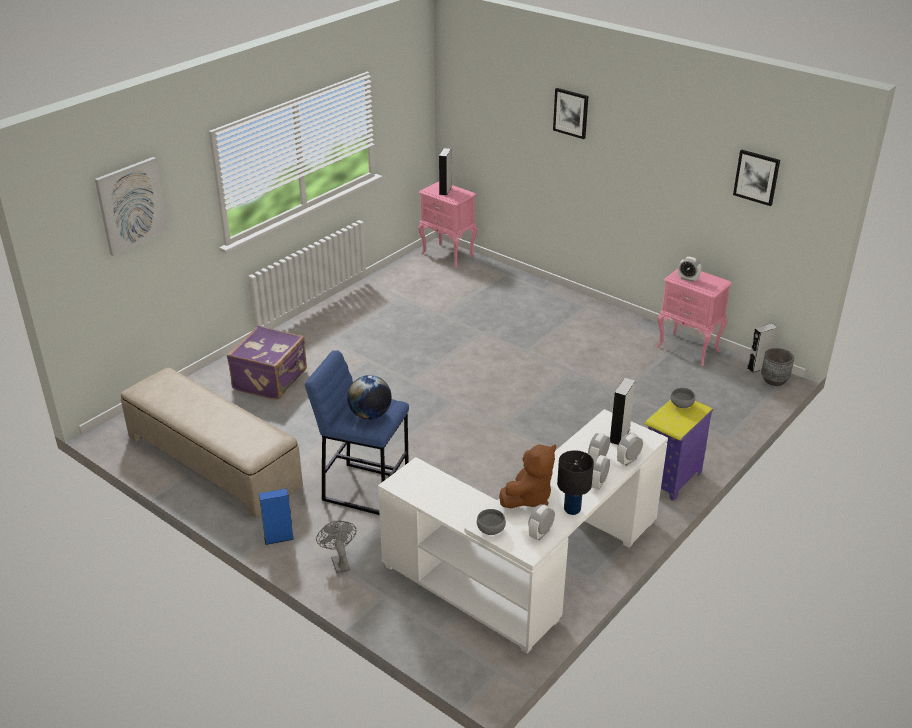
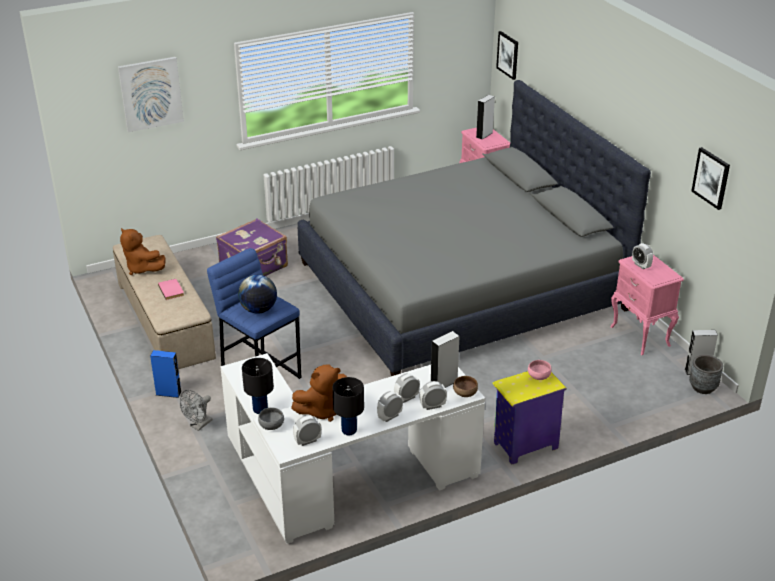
camera: 25 degrees right, 0 degrees up
grey fan [316,521,357,574] -> grey fan turned 150 degrees counterclockwise [180,390,213,431]
picture [553,88,588,139] -> picture moved to [496,31,518,80]
grey bowl [671,388,695,408] -> pink bowl [528,360,551,380]
none -> brown plush toy [120,228,165,275]
none -> pink book [158,279,184,300]
none -> black table lamp [242,358,274,414]
none -> grey bed [298,80,651,376]
none -> brown bowl [453,376,478,397]

